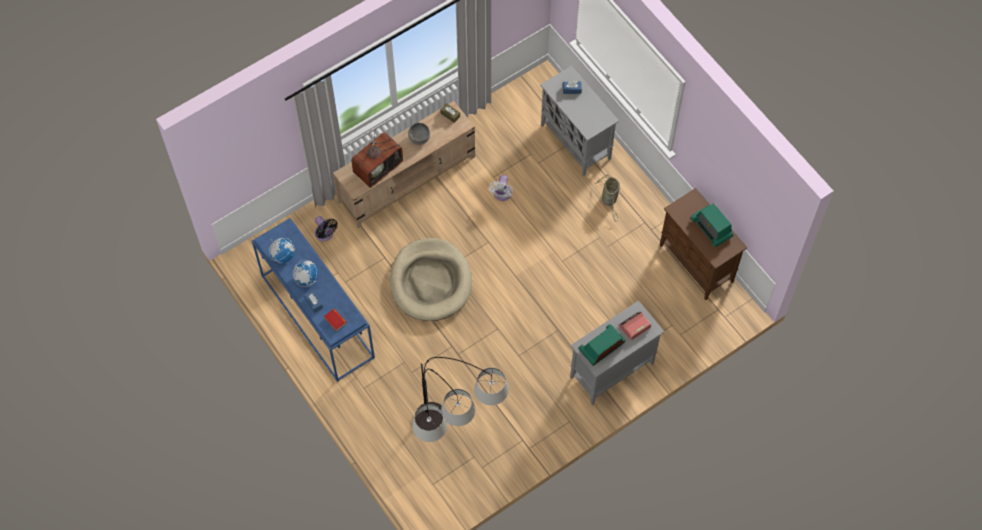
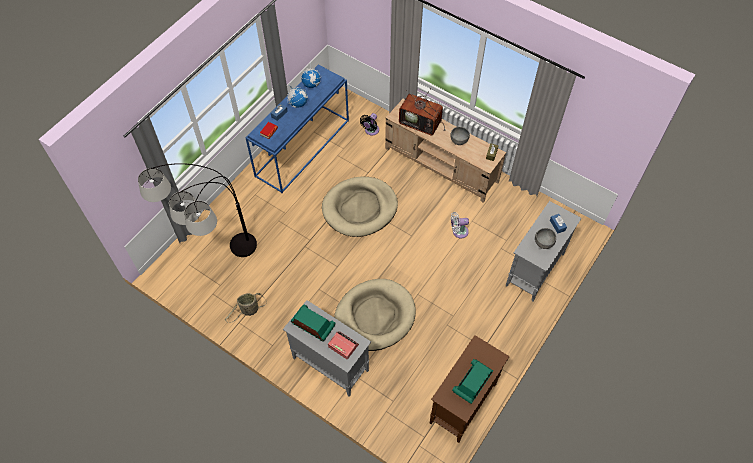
camera: 70 degrees right, 5 degrees down
basket [595,174,620,222] -> basket moved to [225,293,267,323]
none -> beige dog bed [334,279,416,351]
none -> grey bowl [535,228,556,249]

